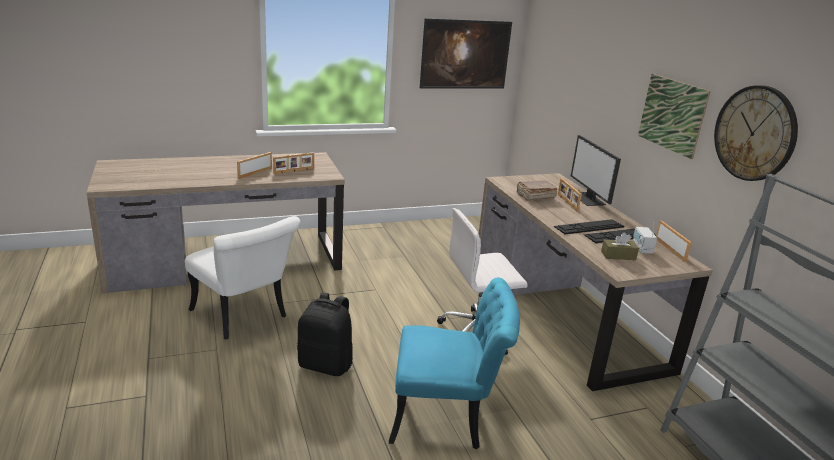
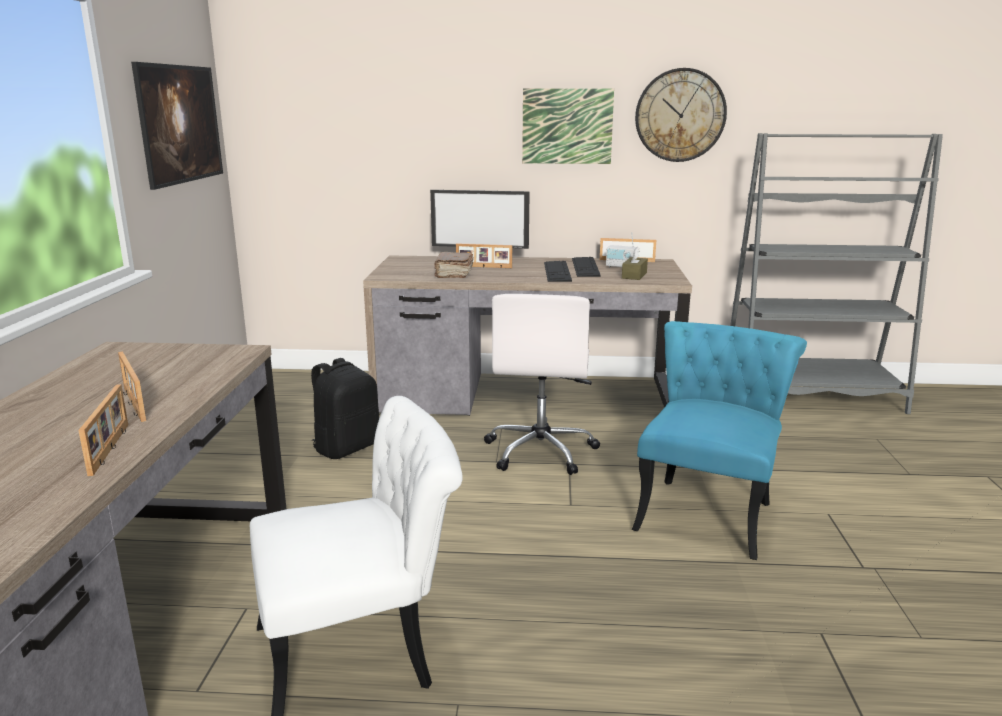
camera: 65 degrees left, 5 degrees down
picture frame [273,152,314,174] -> picture frame moved to [78,384,128,476]
black backpack [297,292,353,376] -> black backpack moved to [311,358,379,459]

